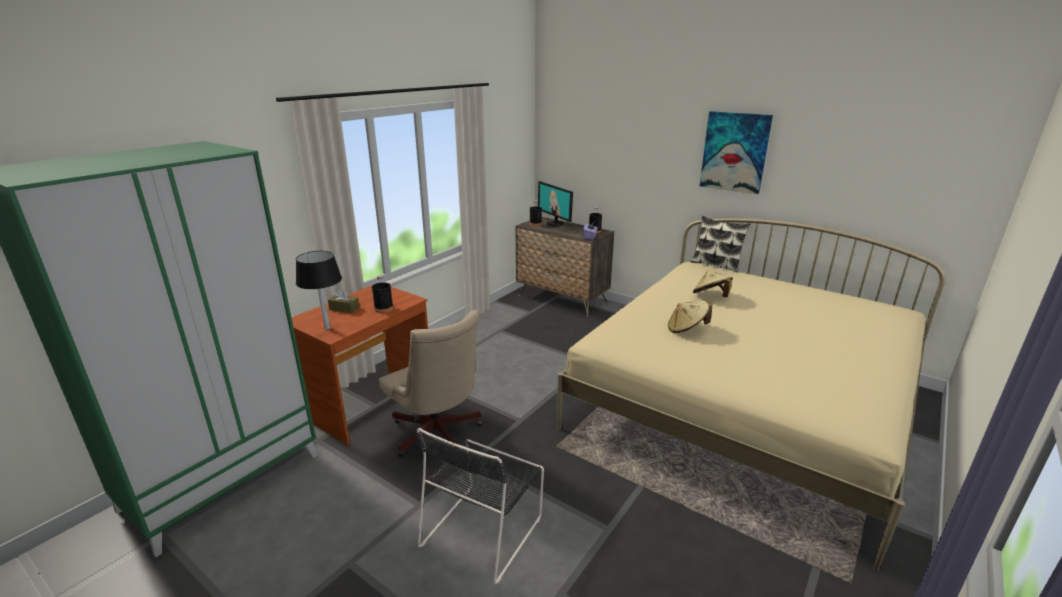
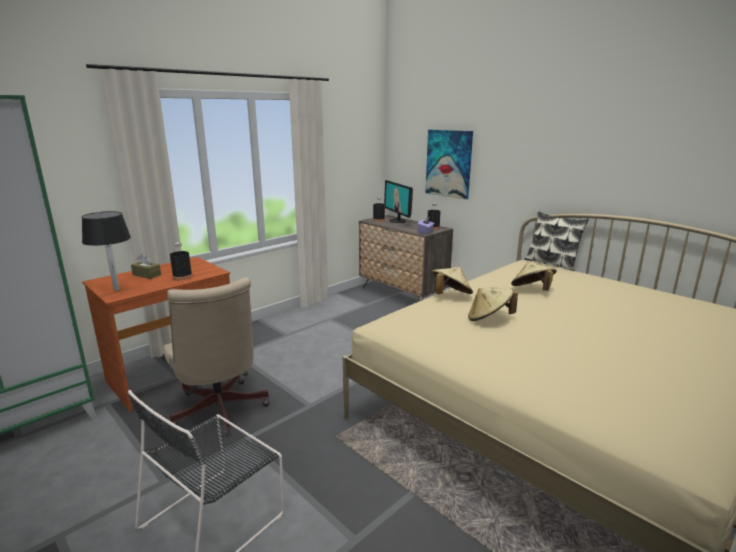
camera: 10 degrees right, 5 degrees down
picture [700,111,773,194] -> picture moved to [426,130,473,199]
none -> beige hat [431,267,473,294]

